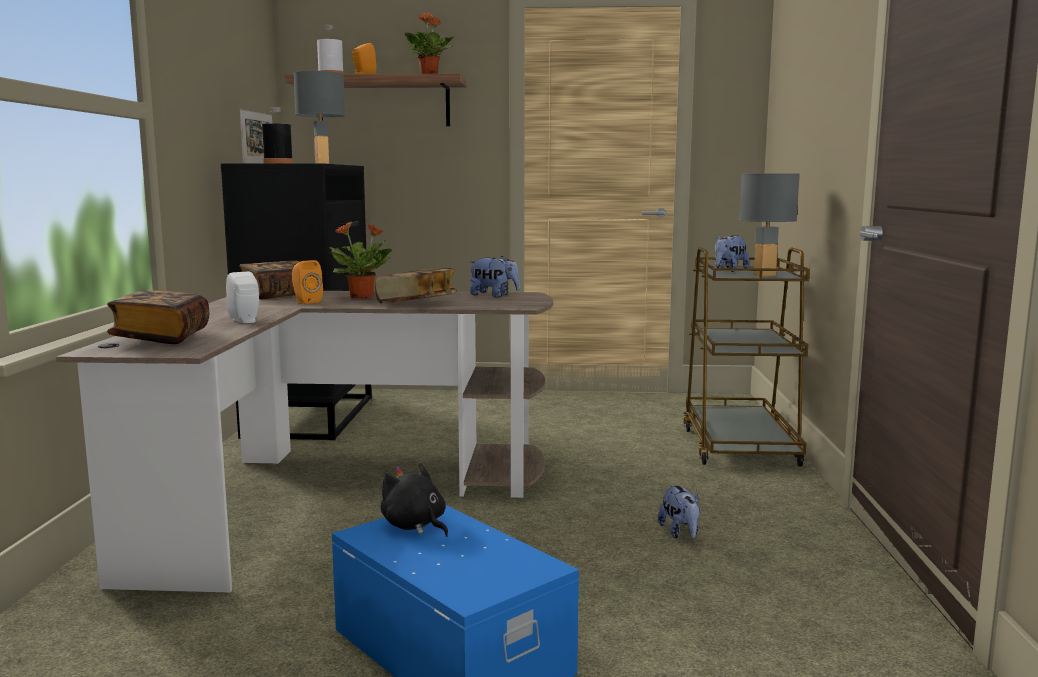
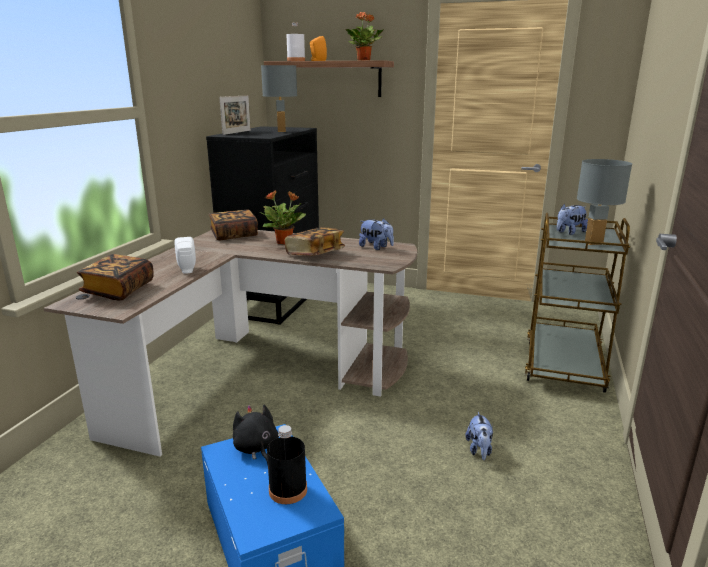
camera: 15 degrees right, 10 degrees up
black bottle [262,107,293,163] -> black bottle moved to [267,425,307,504]
orange speaker [292,260,323,304] -> none

